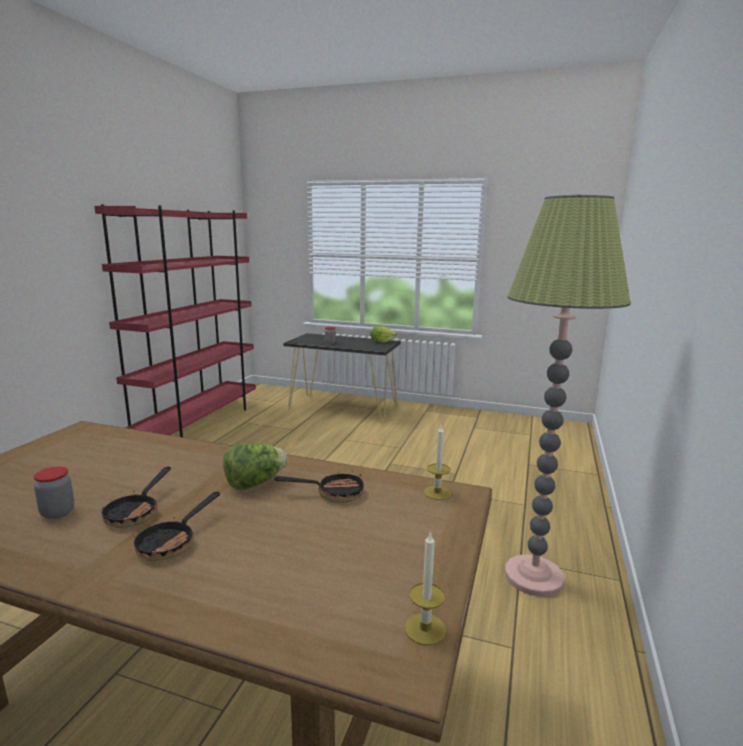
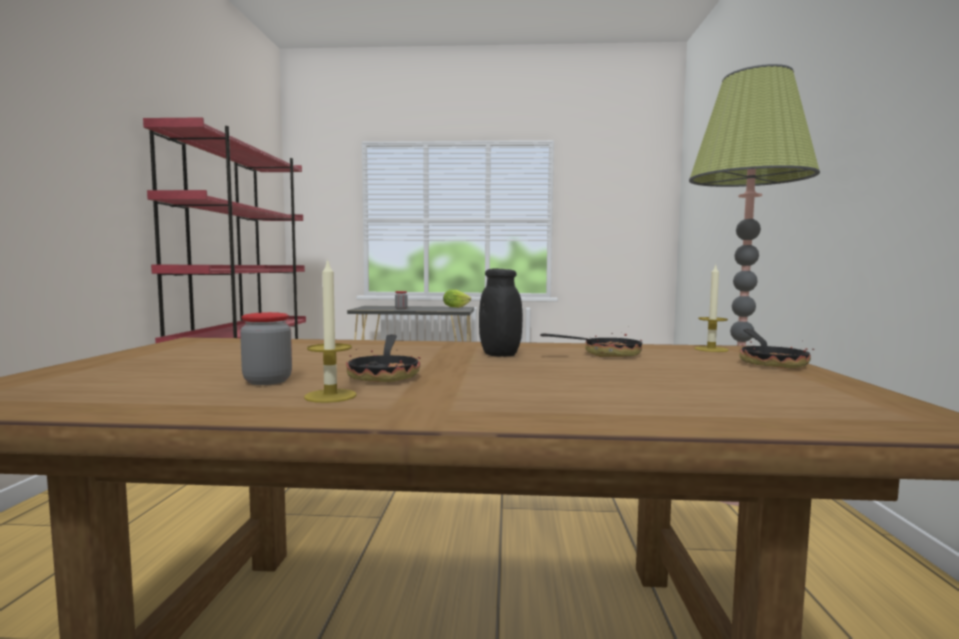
camera: 15 degrees left, 10 degrees down
frying pan [133,492,220,562] -> frying pan moved to [739,329,814,368]
lettuce [223,443,288,490] -> black jar [479,268,523,357]
candle [405,531,446,645] -> candle moved to [304,258,357,403]

